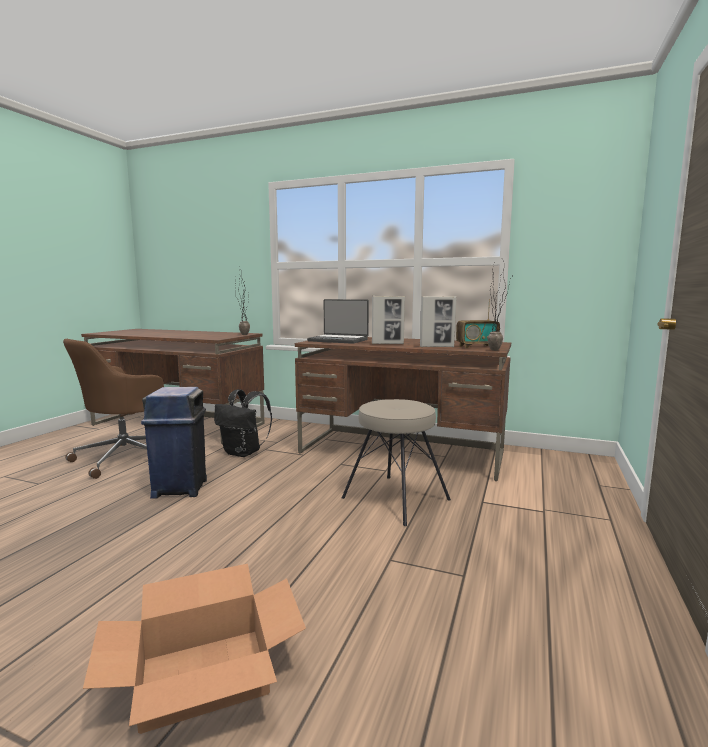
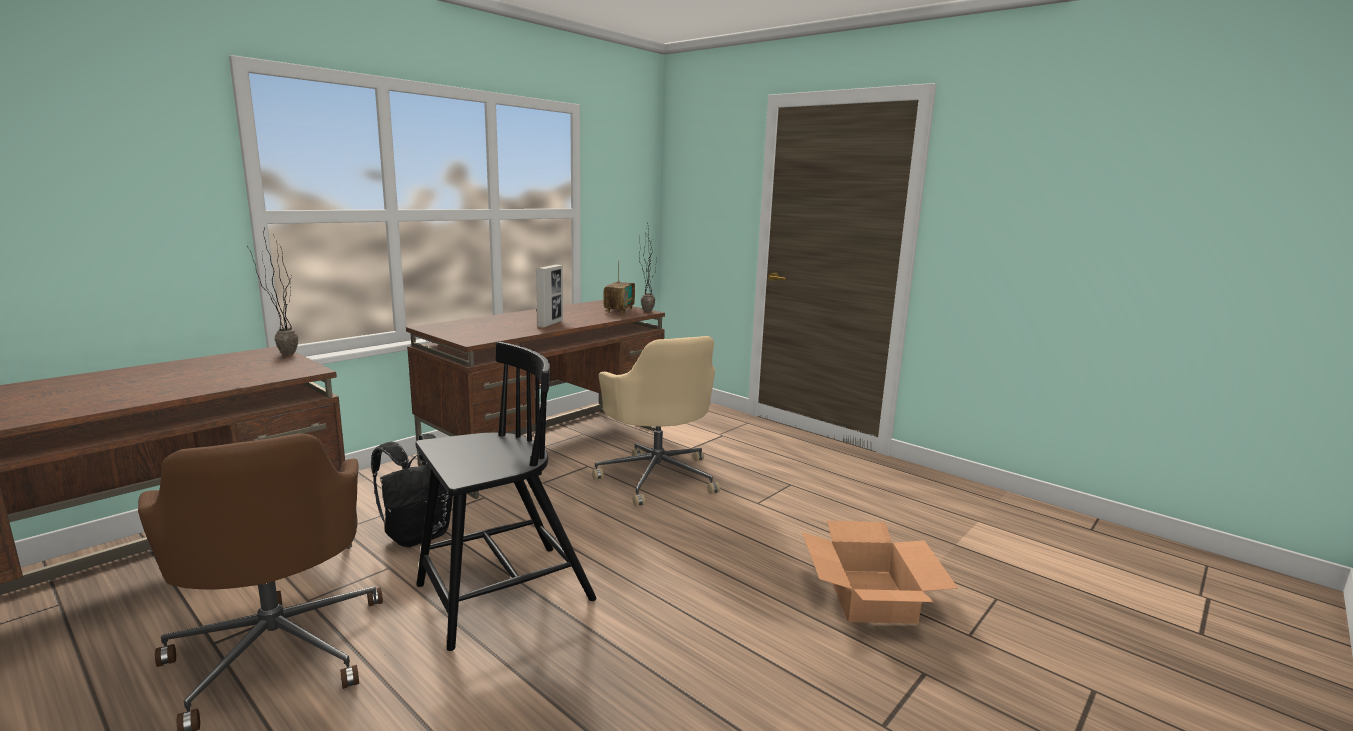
camera: 70 degrees left, 5 degrees up
blue trash can [141,387,207,499] -> black chair [415,342,596,651]
laptop [307,299,369,344] -> none
beige stool [342,399,451,526] -> beige office chair [592,336,720,507]
picture frame [420,296,457,347] -> none

